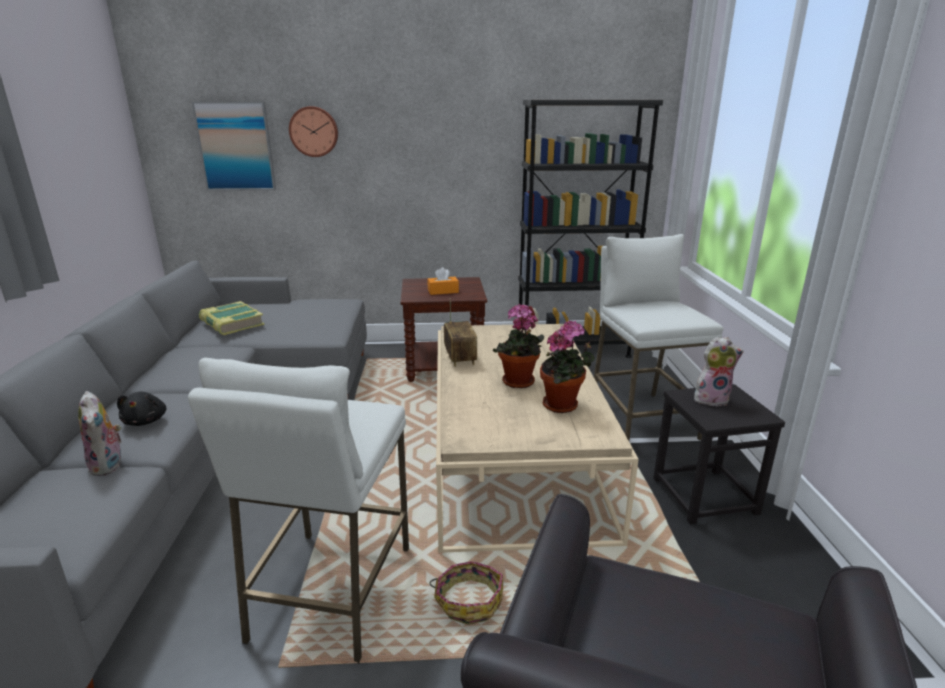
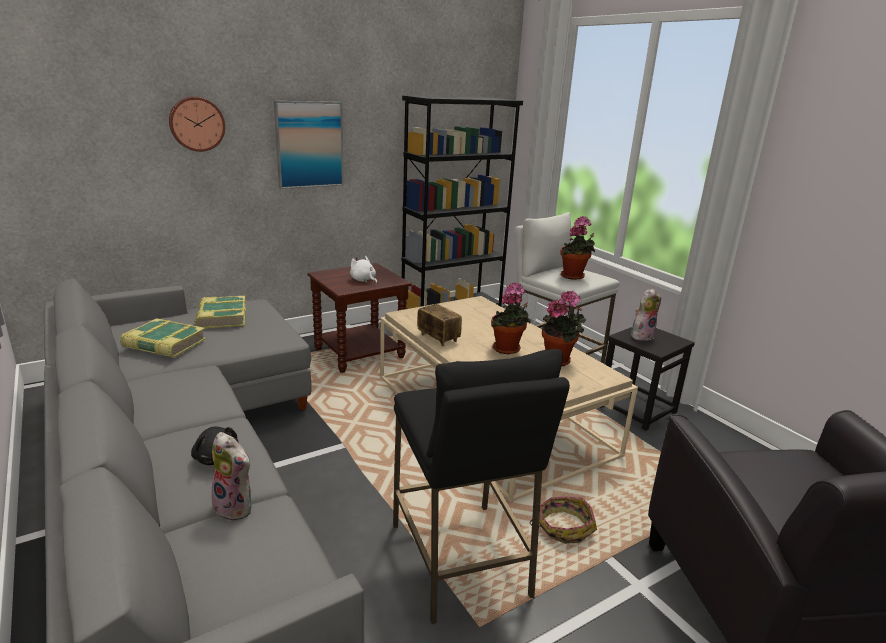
camera: 30 degrees left, 0 degrees up
white stool [188,358,409,664] -> black stool [393,349,570,624]
picture [192,102,276,191] -> picture moved to [274,101,344,189]
orange tissue box [428,267,459,295] -> white plush toy [350,256,377,284]
none -> book [194,296,246,329]
none -> potted plant [560,216,595,280]

